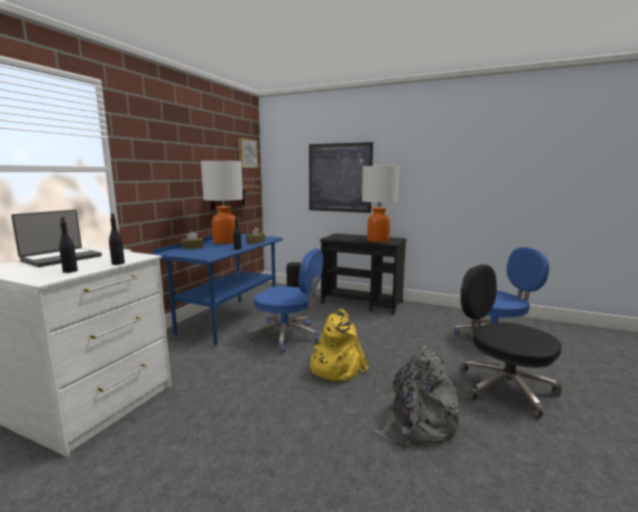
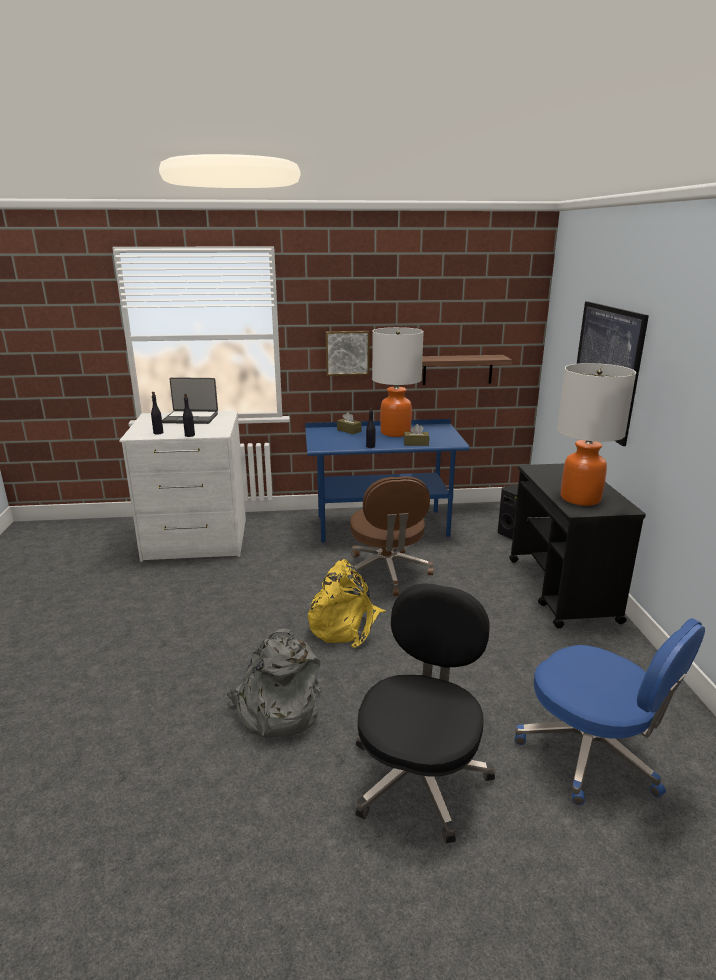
camera: 60 degrees right, 10 degrees up
picture [238,138,258,169] -> picture moved to [326,331,370,376]
blue office chair [248,249,323,353] -> brown office chair [350,476,434,596]

